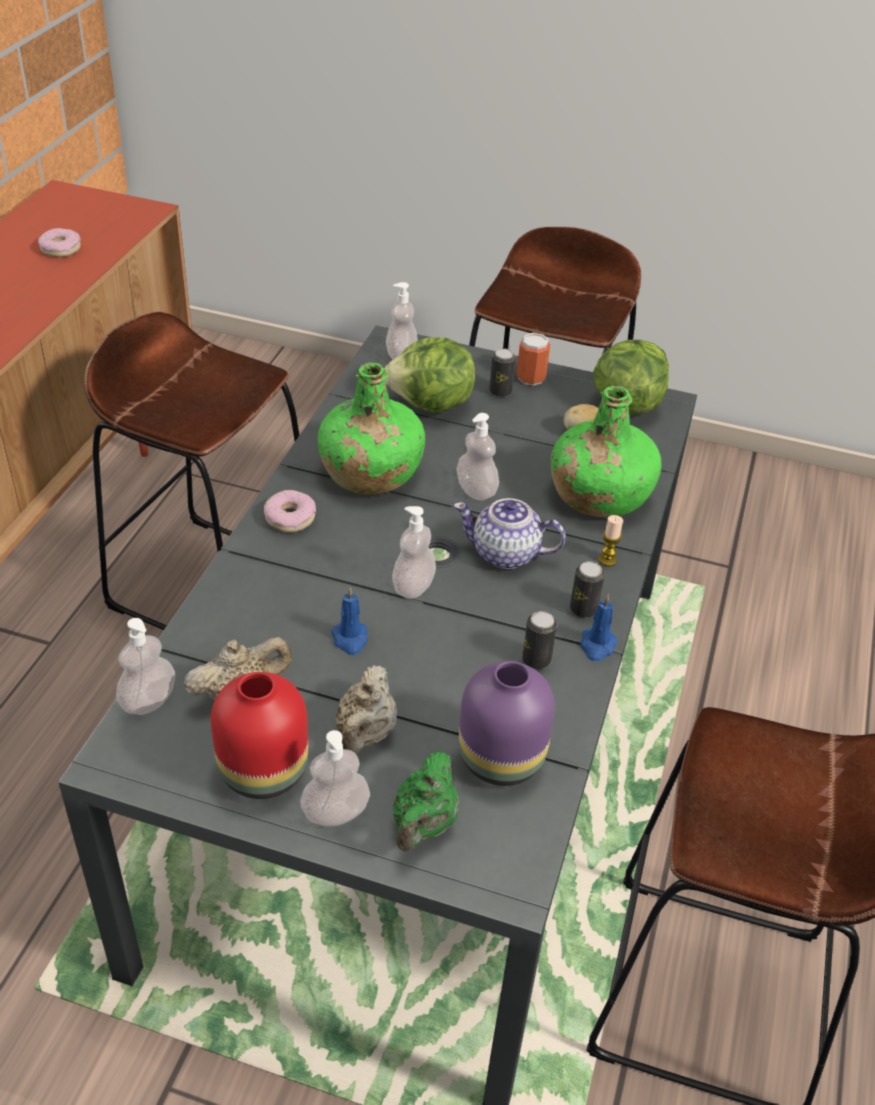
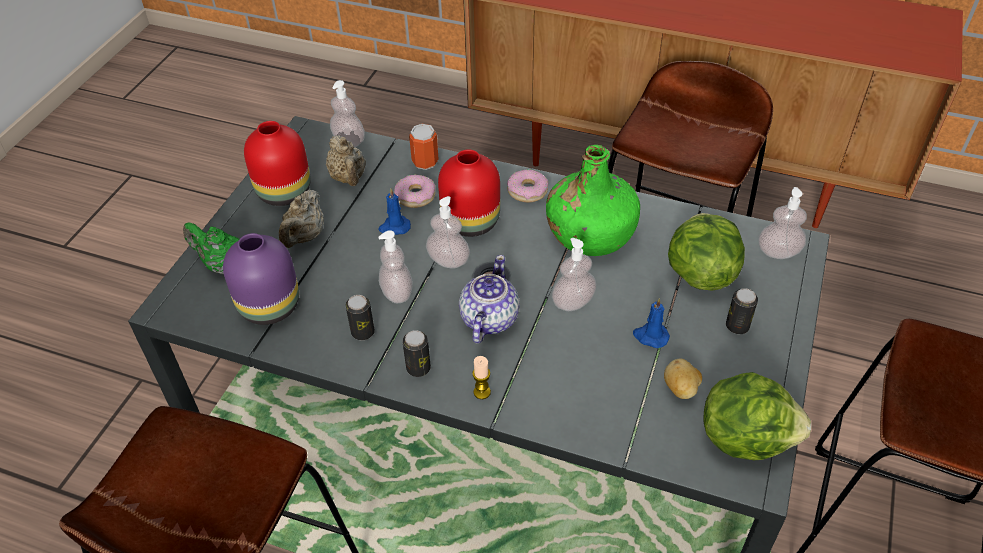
camera: 95 degrees right, 5 degrees up
donut [38,228,81,257] -> donut moved to [394,175,435,208]
soap dispenser [300,730,370,826] -> soap dispenser moved to [378,230,413,304]
beige teapot [335,665,397,753] -> beige teapot turned 90 degrees counterclockwise [279,190,324,248]
can [516,333,550,386] -> can moved to [409,124,439,170]
green bottle [551,386,662,518] -> none
blue candle [580,594,618,661] -> blue candle moved to [633,298,670,348]
none -> red vase [438,149,500,237]

